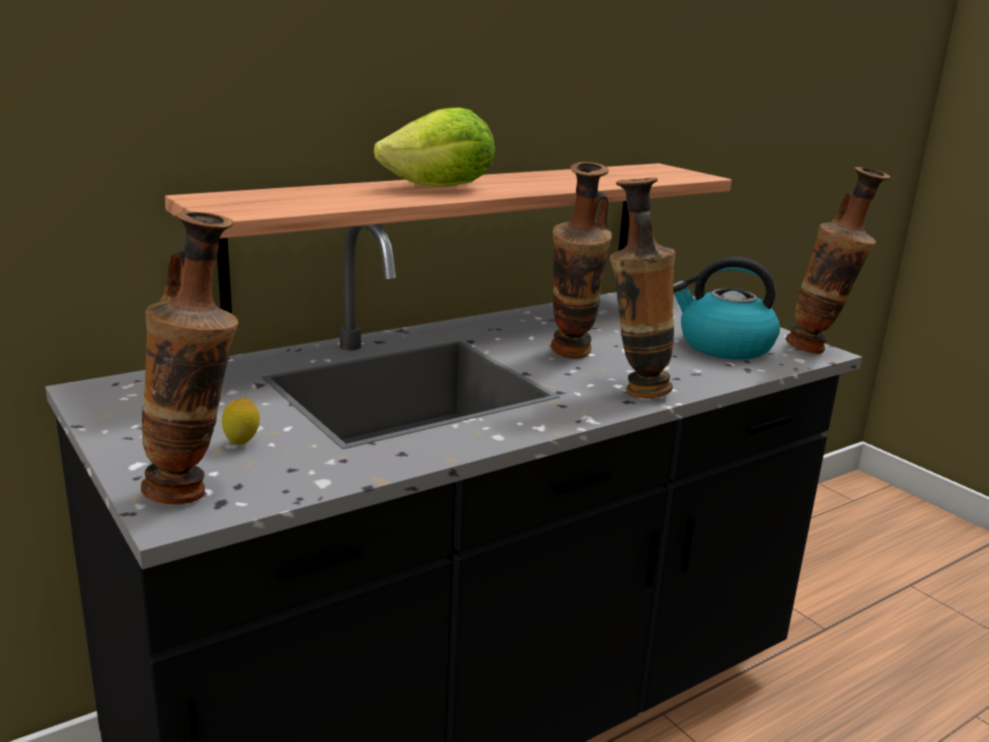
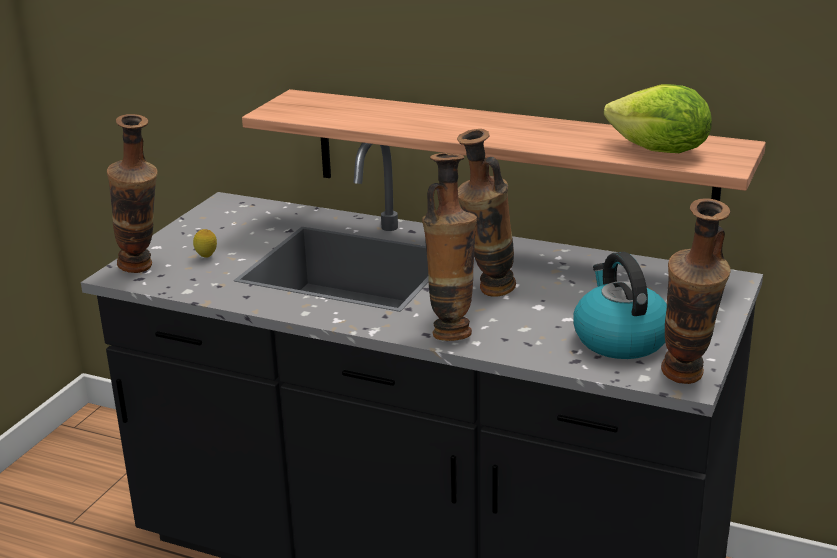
camera: 60 degrees right, 5 degrees up
lettuce [374,107,495,187] -> lettuce moved to [604,84,712,153]

